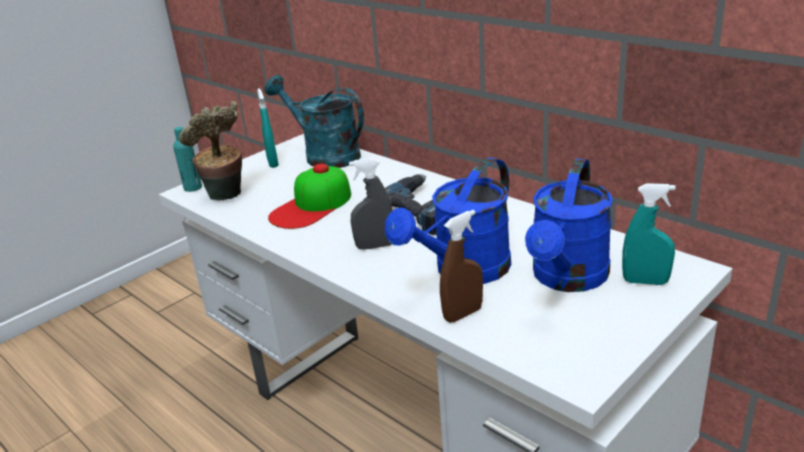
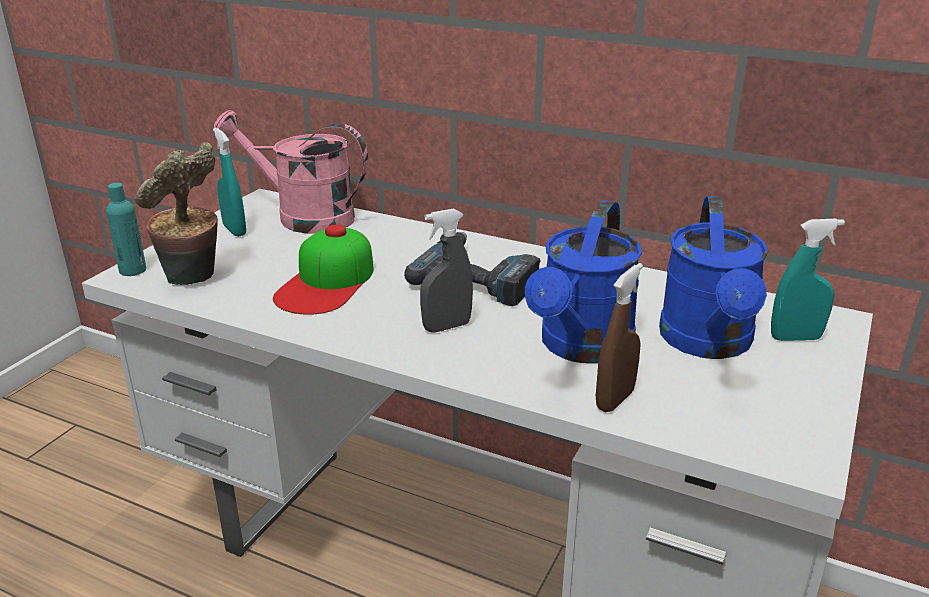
camera: 20 degrees left, 0 degrees up
turquoise watering can [265,75,364,168] -> pink watering can [213,110,368,234]

